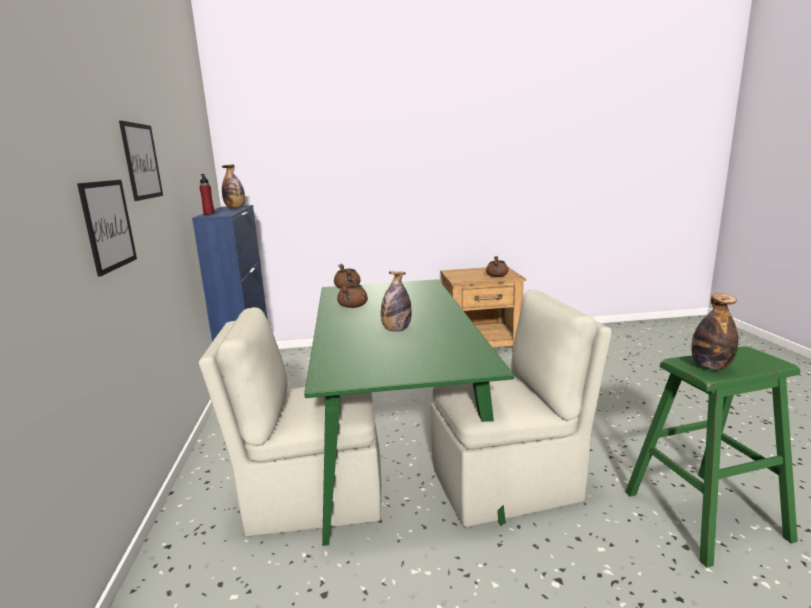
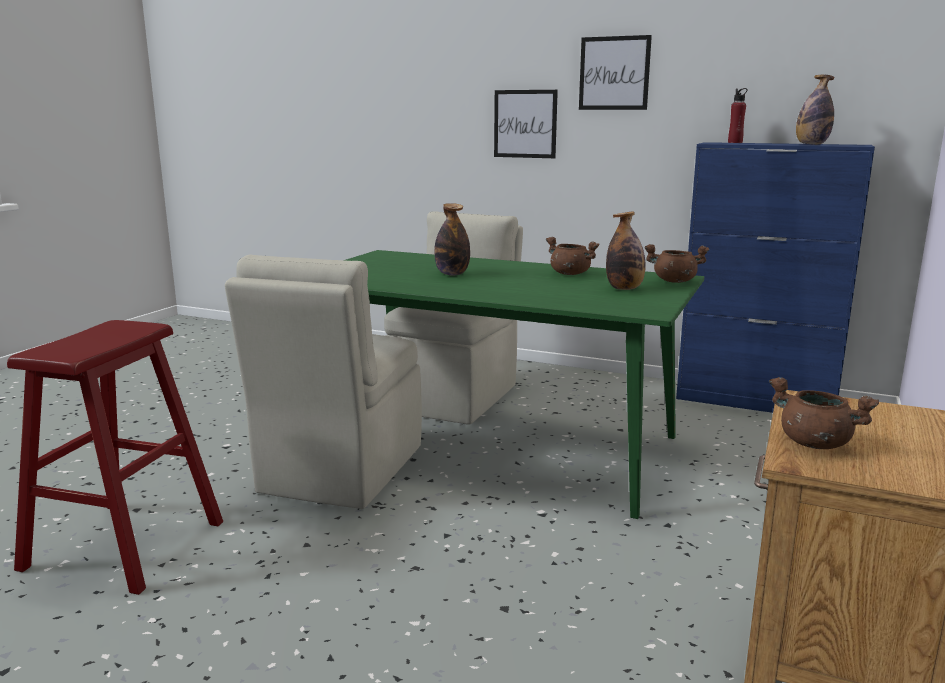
camera: 120 degrees right, 0 degrees up
green stool [625,346,800,568] -> red stool [7,320,223,595]
bottle [691,293,738,370] -> bottle moved to [606,212,646,290]

